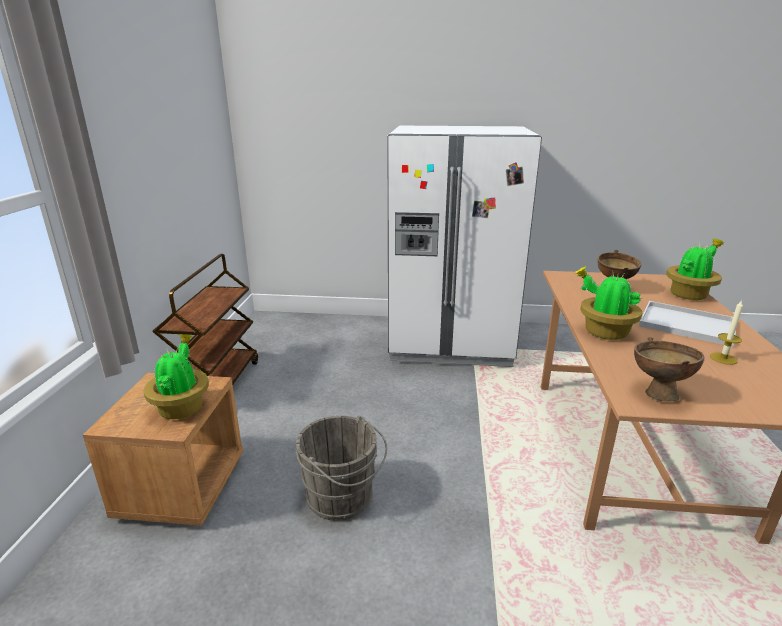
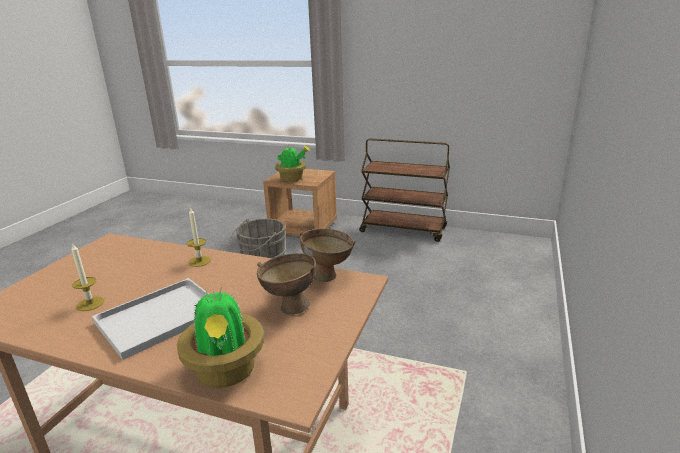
camera: 105 degrees right, 0 degrees up
white fridge [388,126,542,367] -> none
potted plant [574,266,643,340] -> candle [187,207,211,267]
brown bowl [634,337,705,402] -> brown bowl moved to [300,228,356,282]

